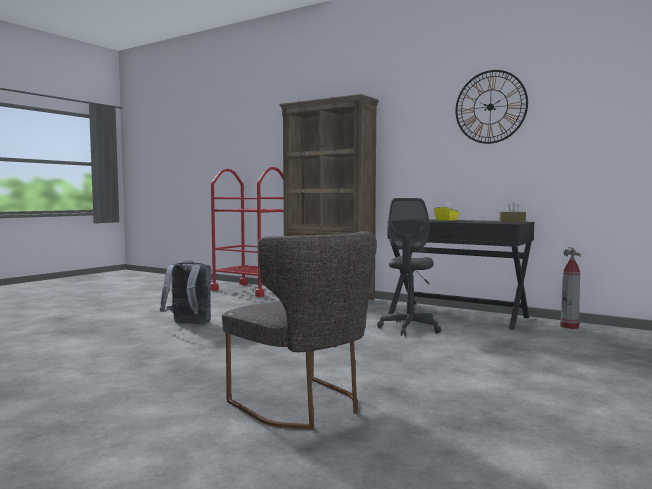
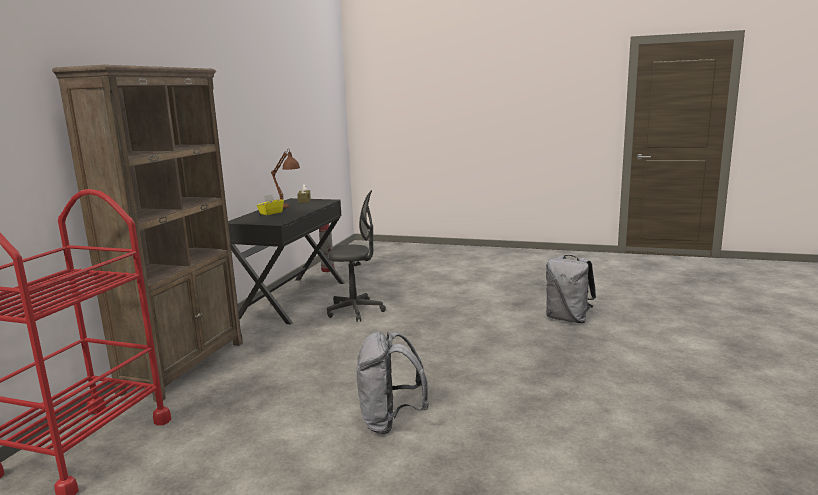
camera: 105 degrees left, 10 degrees up
grey chair [222,231,377,429] -> grey backpack [546,255,596,323]
wall clock [455,70,528,144] -> none
none -> brown table lamp [271,148,300,209]

